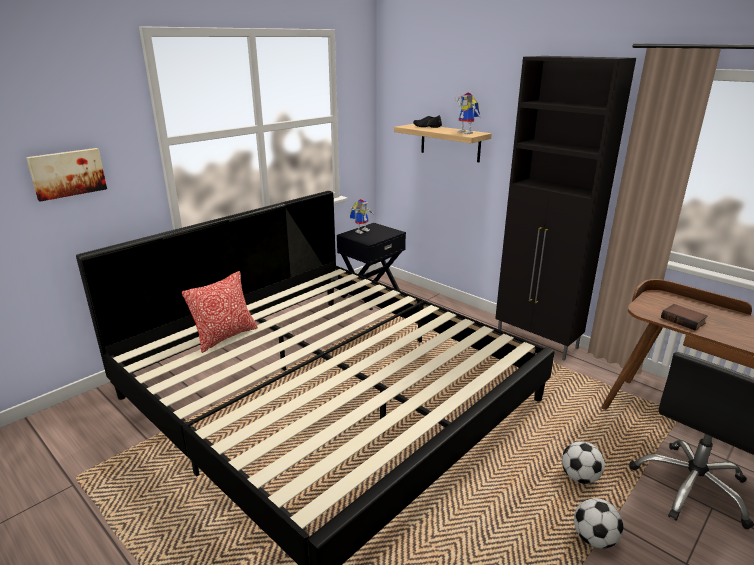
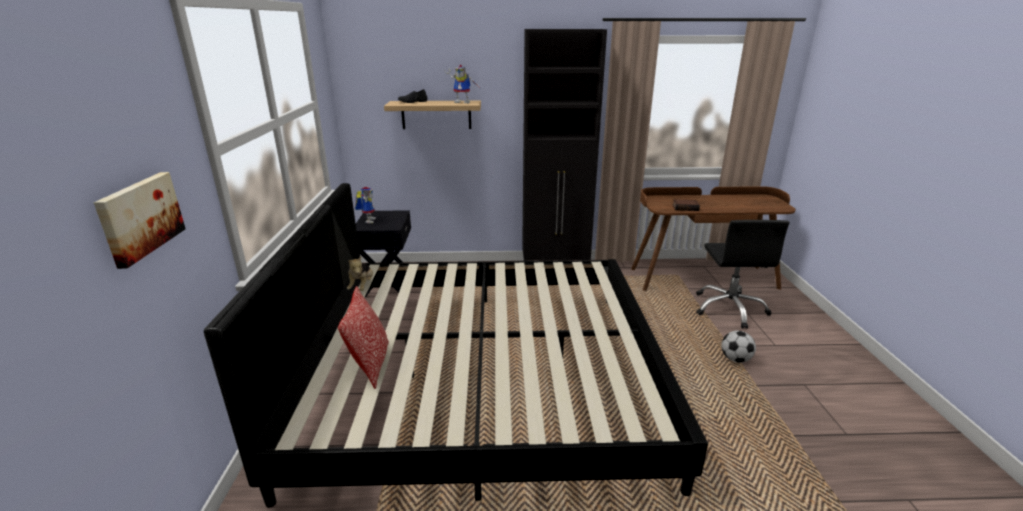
camera: 45 degrees left, 0 degrees up
football [562,441,605,484] -> none
none -> plush toy [347,256,373,291]

